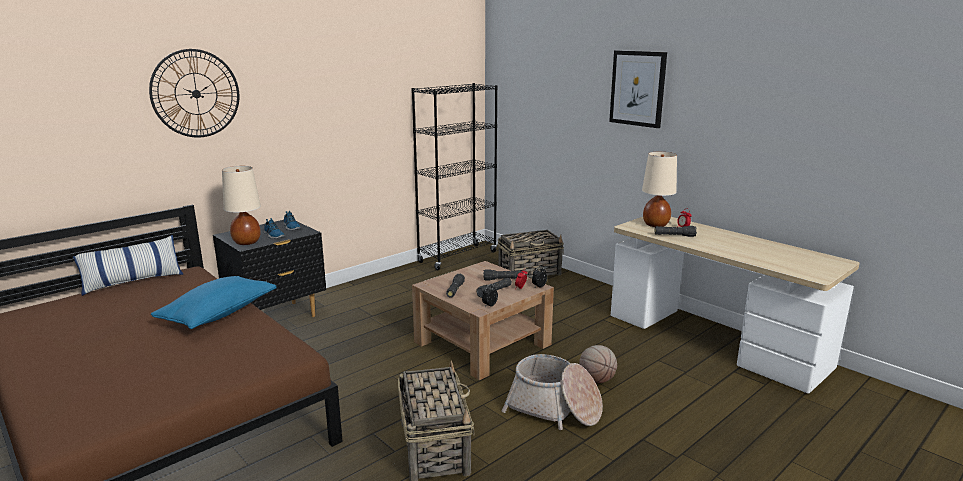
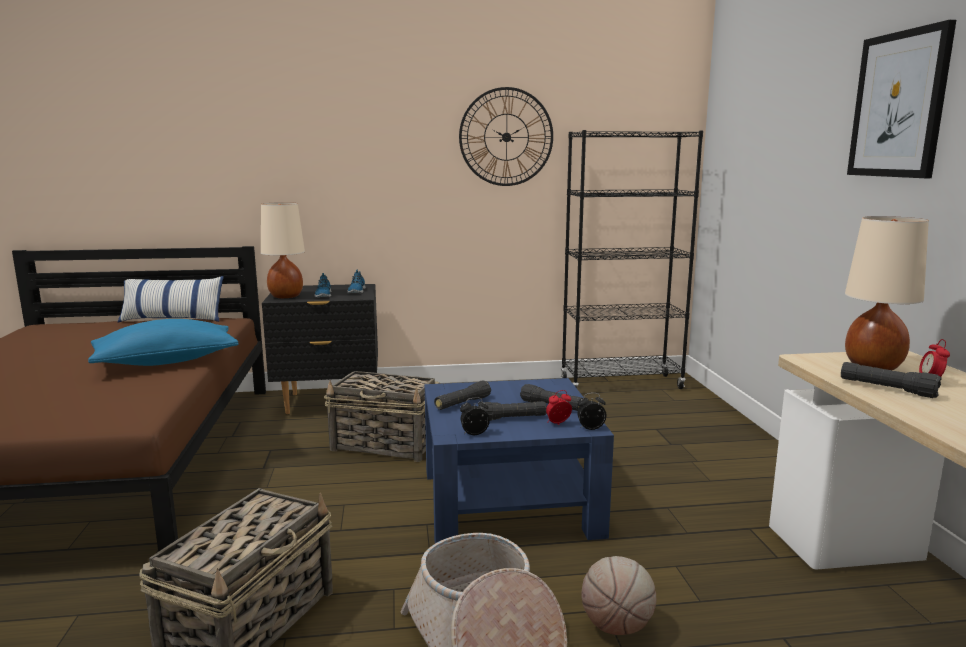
camera: 35 degrees right, 5 degrees down
wall clock [149,49,239,138] -> wall clock moved to [459,87,553,186]
brown coffee table [412,261,554,381] -> blue coffee table [425,378,614,543]
basket [498,230,564,278] -> basket moved to [324,371,439,462]

